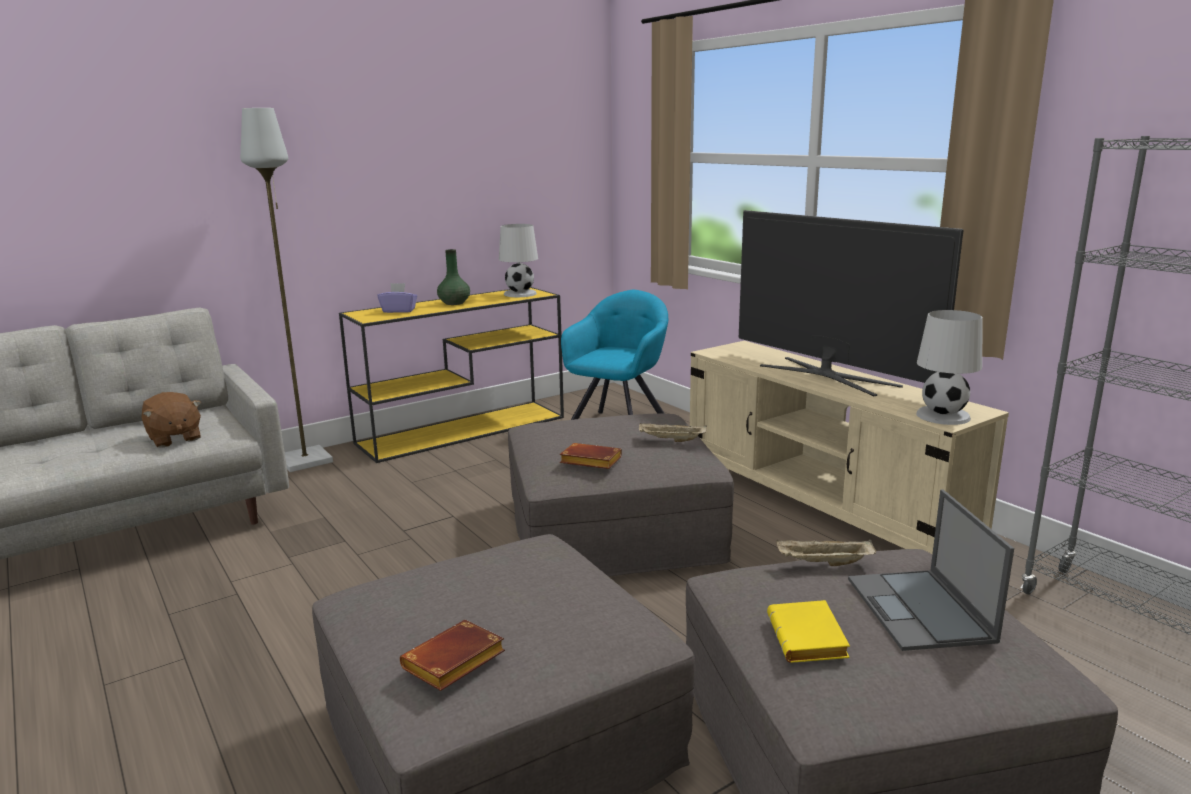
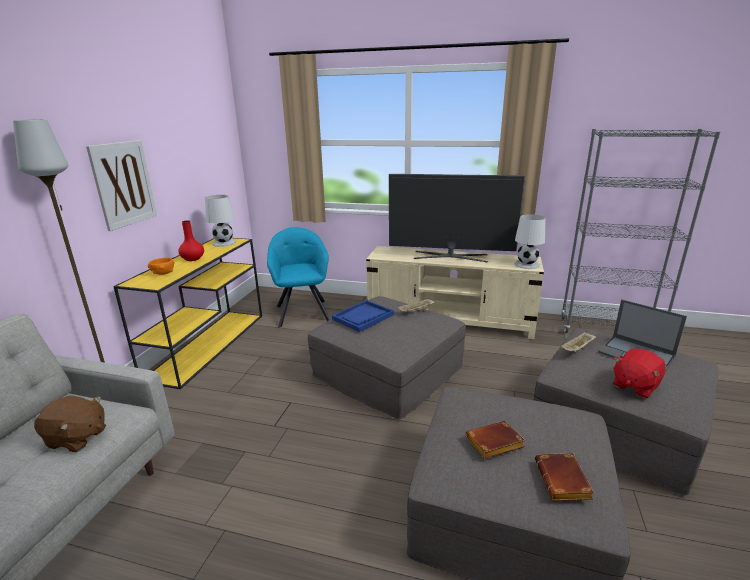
camera: 40 degrees left, 5 degrees up
purple tissue box [377,283,417,313] -> orange bowl [148,257,175,275]
green vase [437,249,470,305] -> red vase [178,220,204,261]
brown book [560,443,622,469] -> brown book moved to [466,421,525,459]
yellow book [767,600,850,663] -> red plush toy [613,349,665,398]
none -> picture [86,140,157,231]
none -> blue tray [332,300,394,332]

